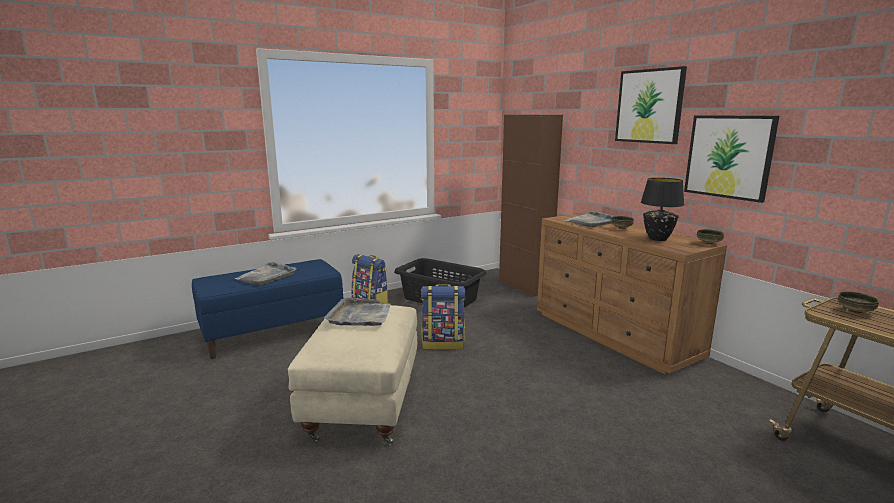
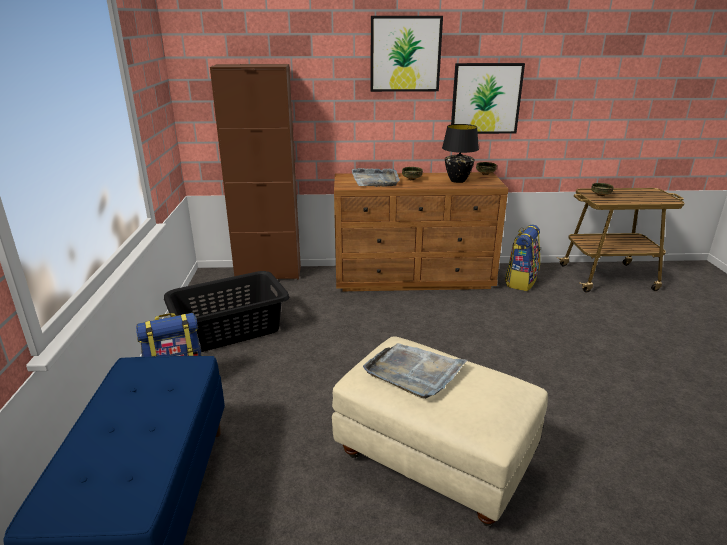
camera: 60 degrees left, 10 degrees up
grey tray [234,262,297,285] -> none
backpack [421,284,465,350] -> backpack moved to [504,224,540,291]

